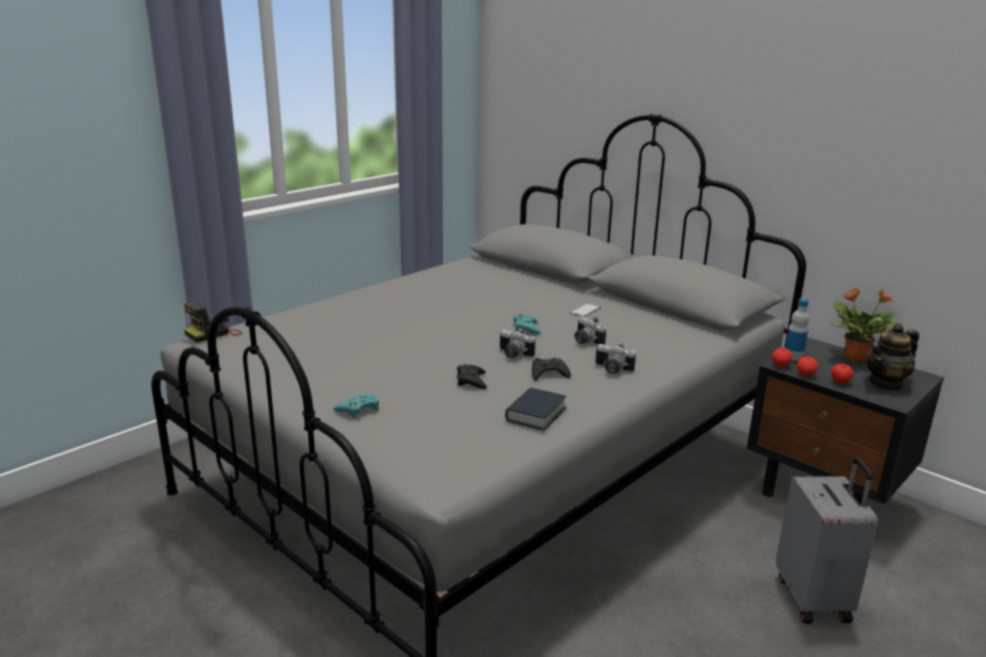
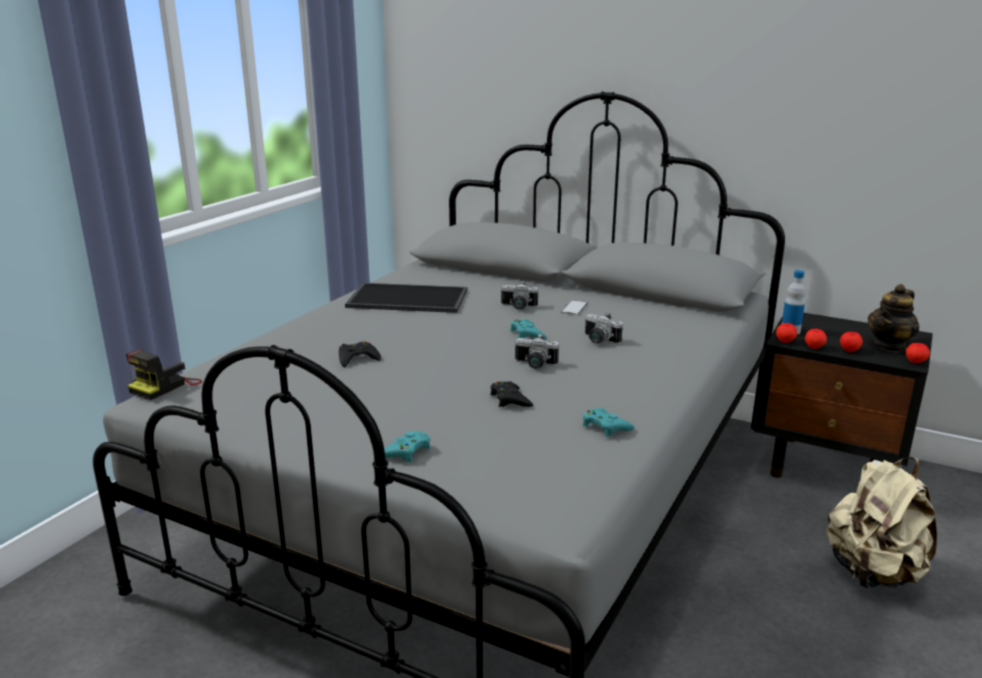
camera: 15 degrees left, 0 degrees up
book [505,387,567,430] -> turquoise game controller [583,408,635,437]
black game controller [532,358,571,381] -> black game controller moved to [339,342,381,367]
camera [595,342,636,374] -> camera moved to [501,281,538,310]
grey suitcase [776,457,878,624] -> beige backpack [826,457,937,588]
potted plant [830,288,897,362] -> none
none -> tray [345,283,467,313]
none -> apple [906,343,930,363]

